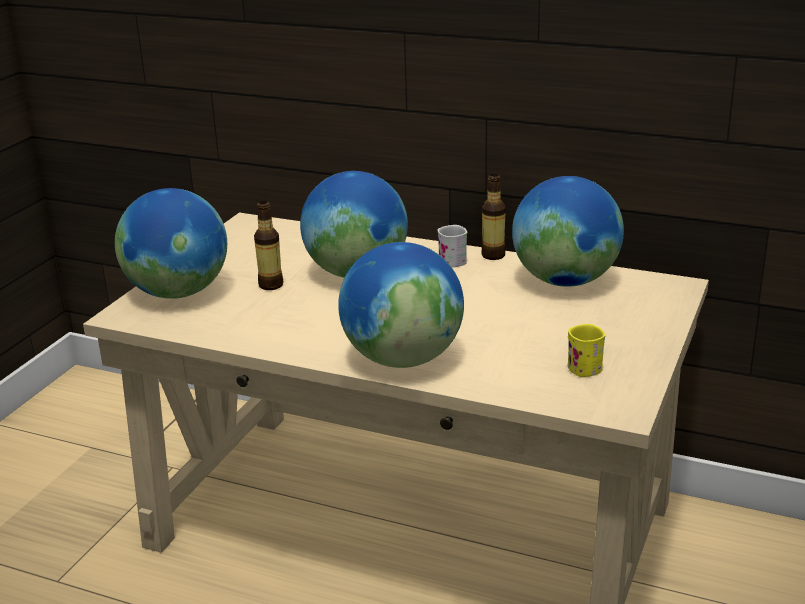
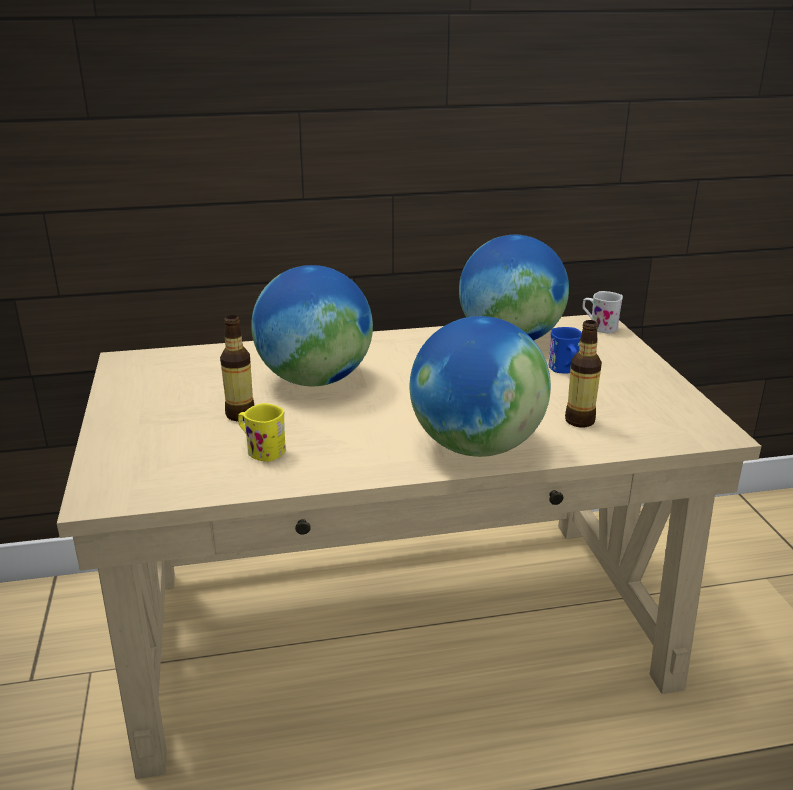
camera: 35 degrees left, 0 degrees up
globe [115,188,227,299] -> none
white mug [438,225,467,268] -> white mug moved to [583,291,623,333]
bottle [481,174,506,260] -> bottle moved to [565,320,602,427]
yellow mug [567,324,606,377] -> yellow mug moved to [238,403,286,462]
none -> blue mug [549,327,582,373]

